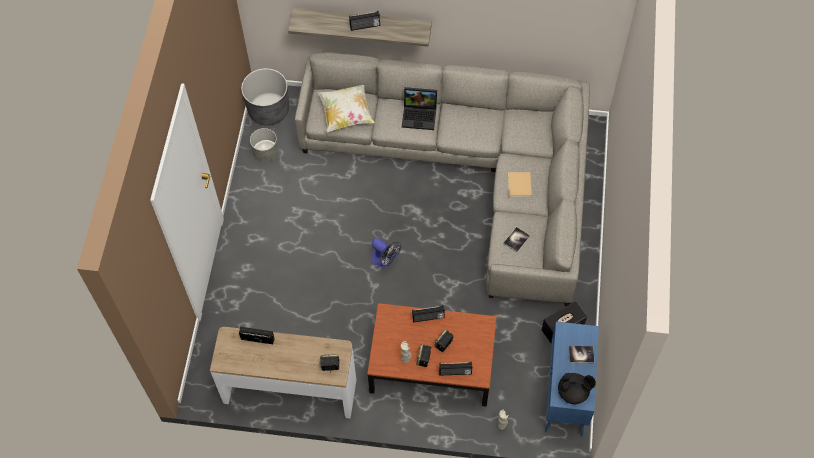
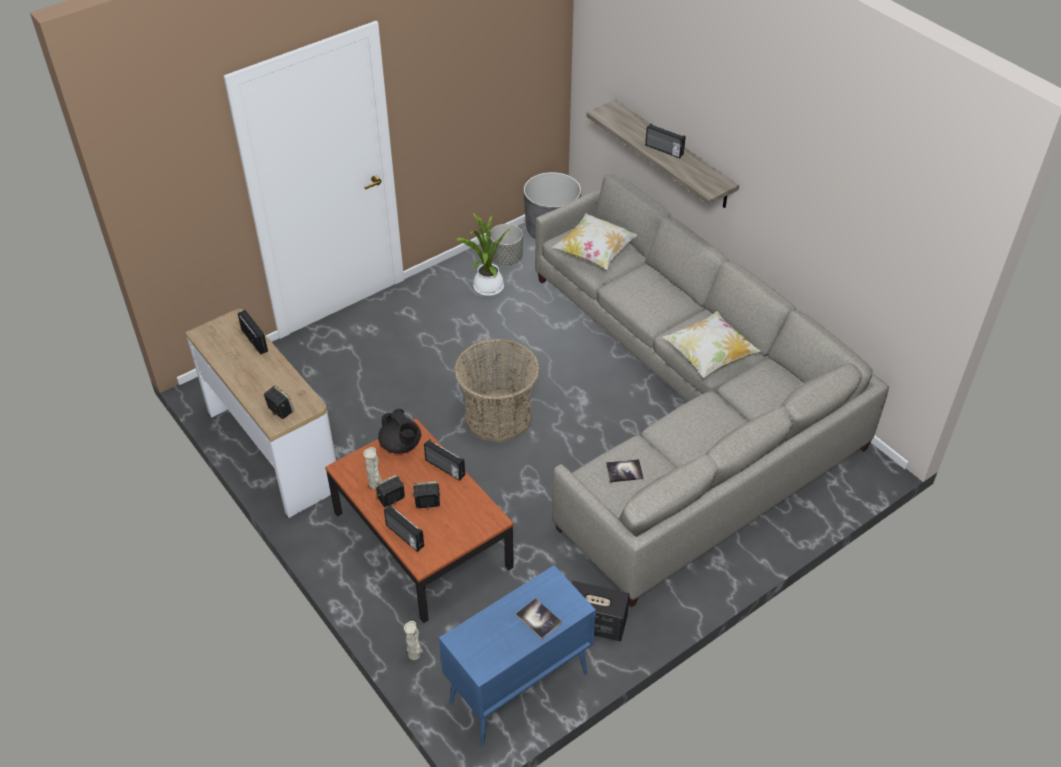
camera: 45 degrees right, 15 degrees down
fan [371,238,401,267] -> basket [454,339,540,442]
laptop [402,87,437,130] -> none
beige book [508,172,532,197] -> none
black teapot [558,373,596,404] -> black teapot moved to [378,409,421,454]
none -> potted plant [455,212,510,296]
none -> pillow [663,311,761,378]

